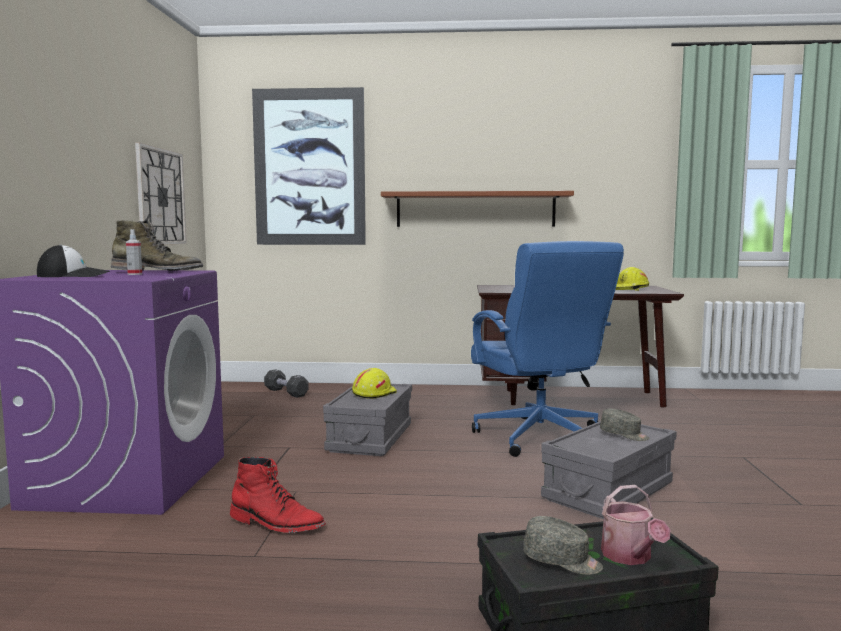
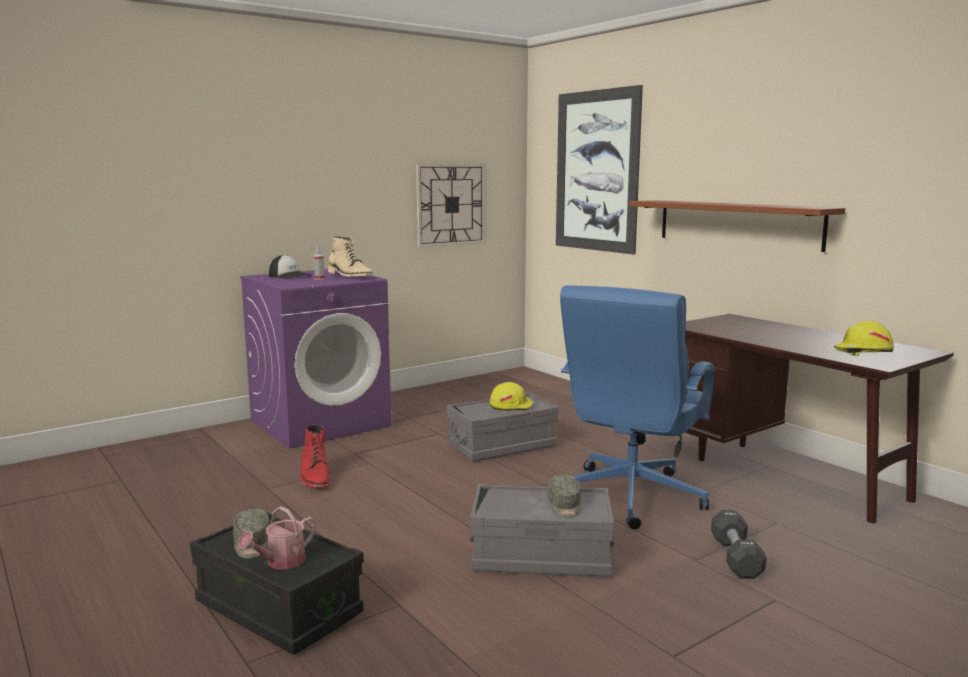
camera: 50 degrees right, 5 degrees up
green boot [111,220,203,271] -> beige boot [328,236,374,277]
black dumbbell [264,369,309,398] -> black dumbbell moved to [711,510,767,579]

